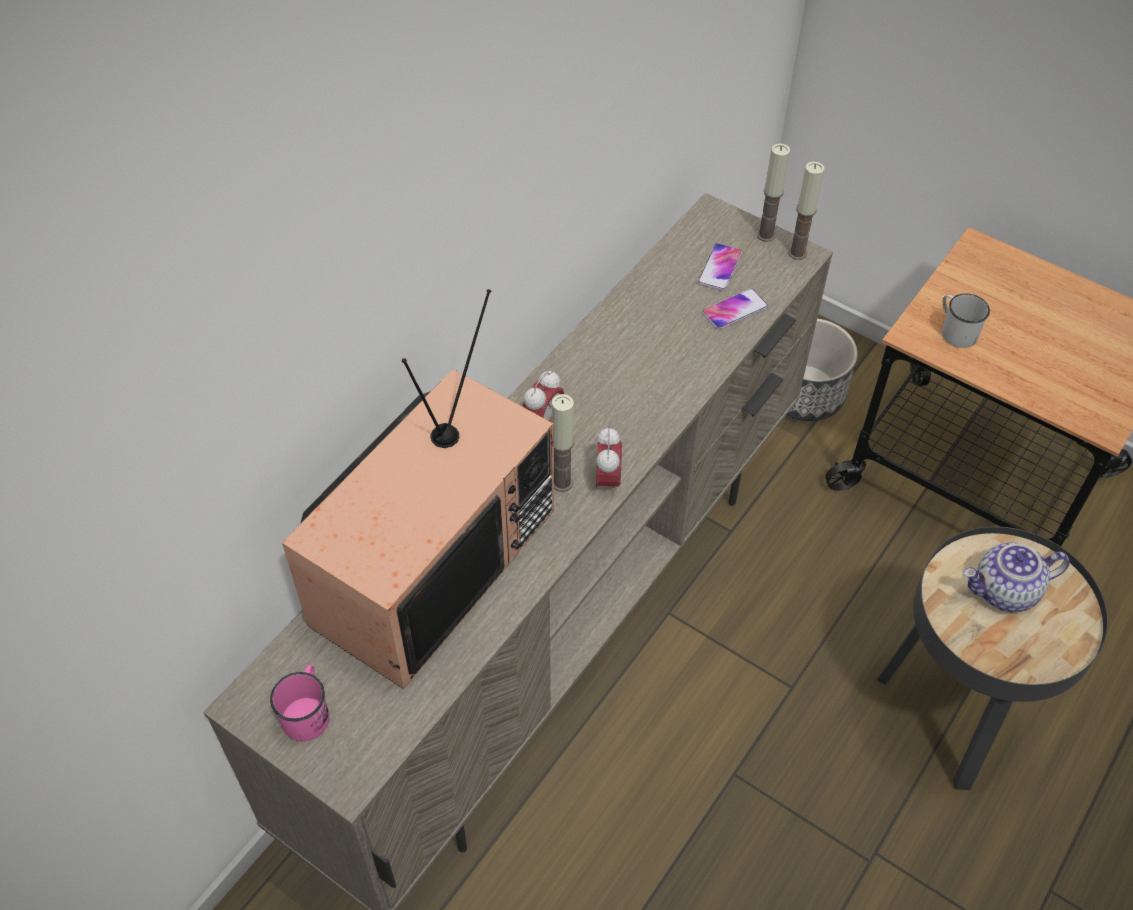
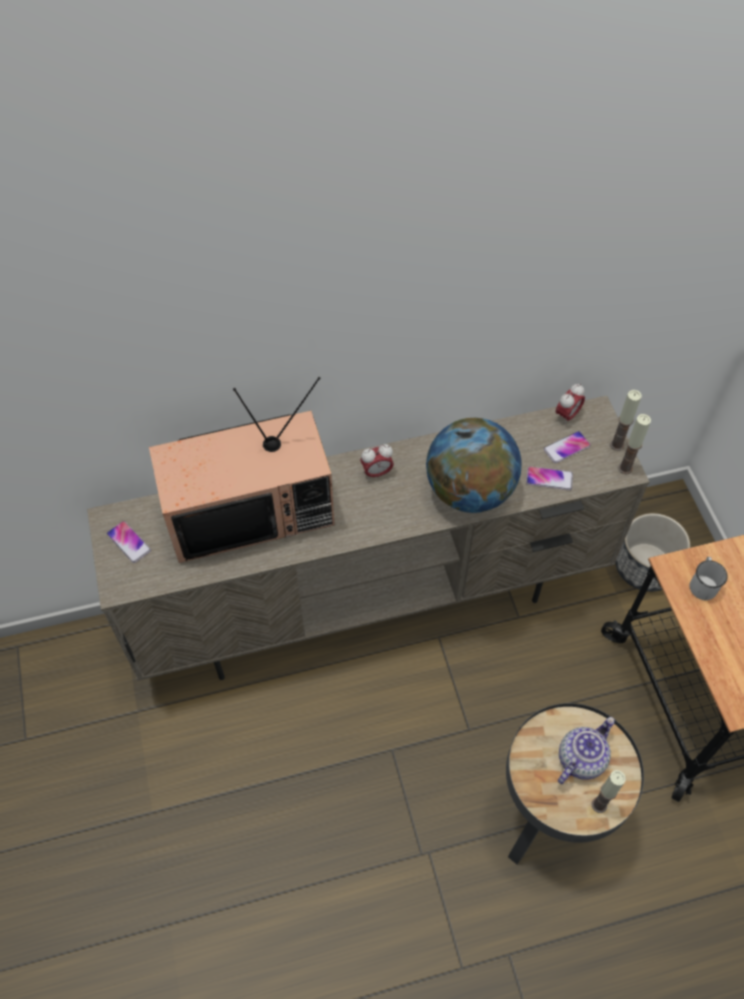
camera: 40 degrees right, 5 degrees up
pink mug [270,665,330,742] -> phone [107,521,151,563]
candle [552,394,574,492] -> candle moved to [591,770,626,813]
alarm clock [596,427,622,495] -> alarm clock moved to [556,384,585,425]
teapot [963,542,1070,612] -> teapot turned 105 degrees clockwise [558,717,615,784]
none -> globe [426,418,522,513]

